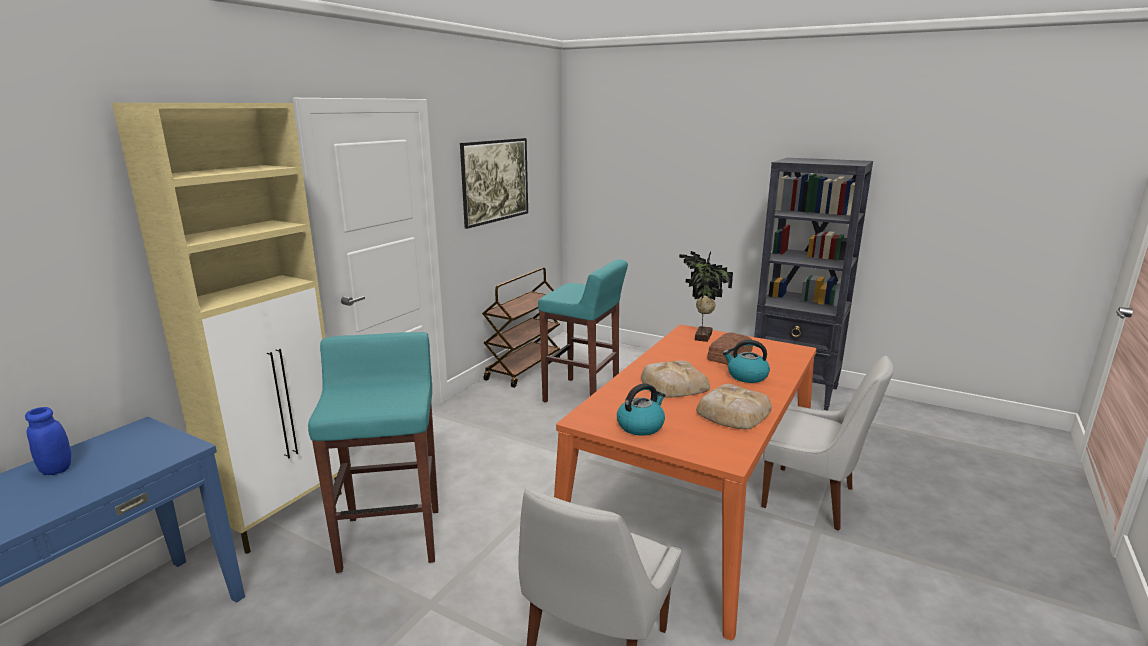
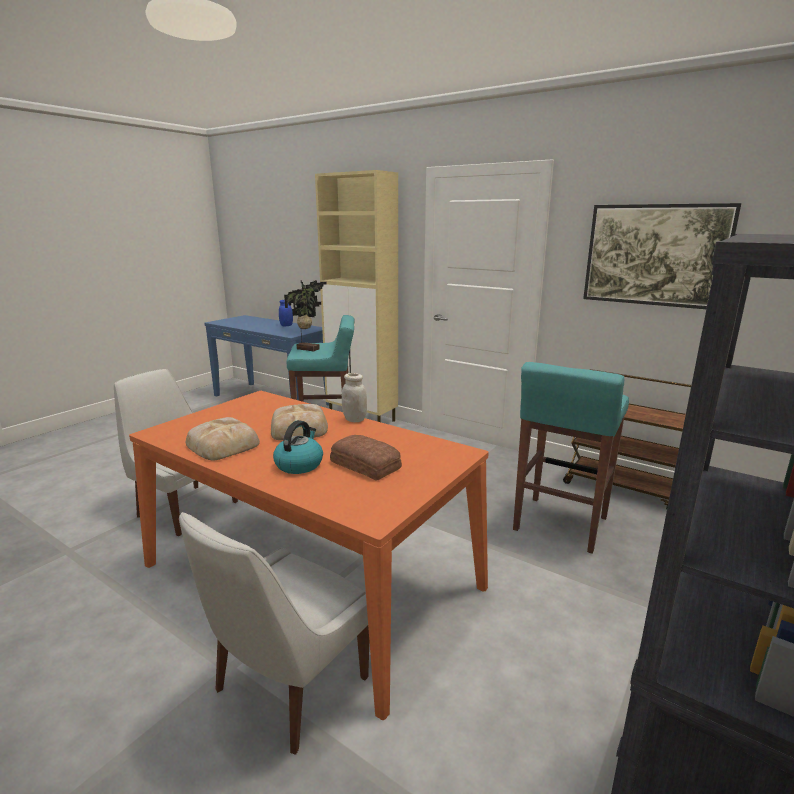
camera: 95 degrees right, 0 degrees up
kettle [617,383,666,436] -> none
potted plant [679,251,733,342] -> potted plant moved to [284,280,326,351]
none -> white jar [342,373,367,422]

